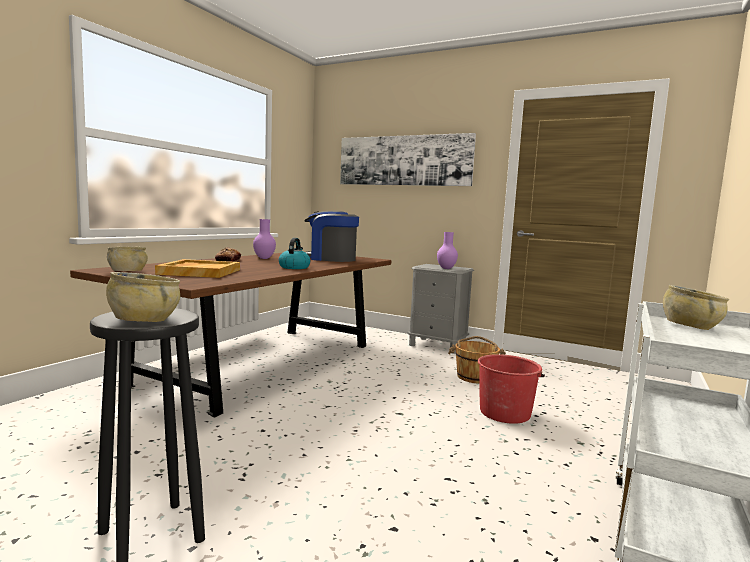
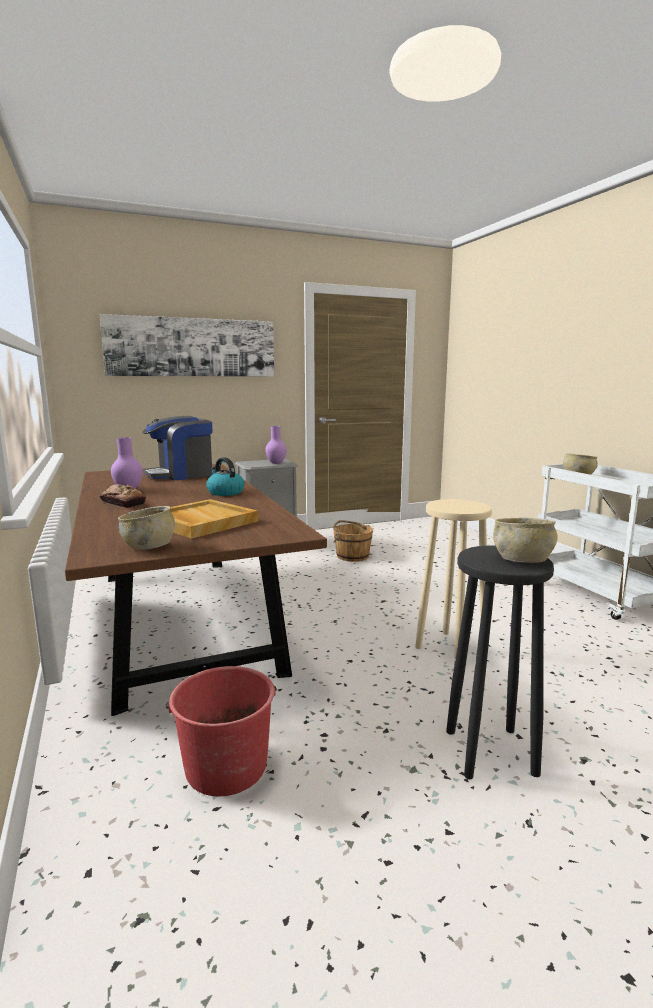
camera: 50 degrees left, 5 degrees up
red bucket [478,354,545,424] -> red bucket moved to [166,666,277,796]
none -> beige stool [415,499,492,665]

